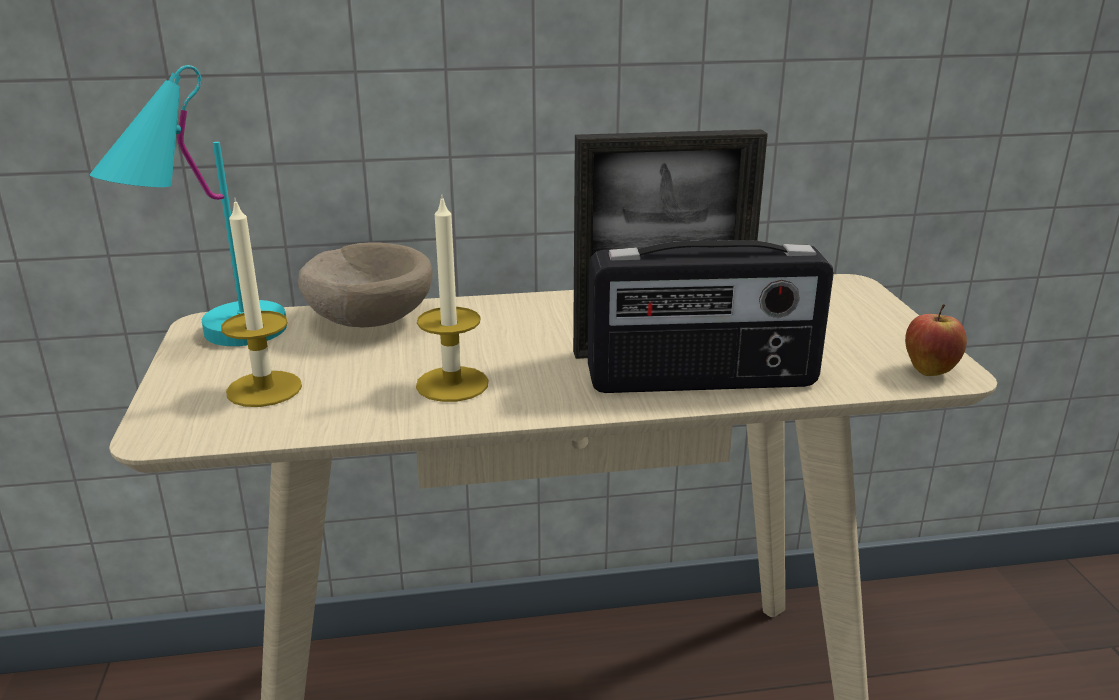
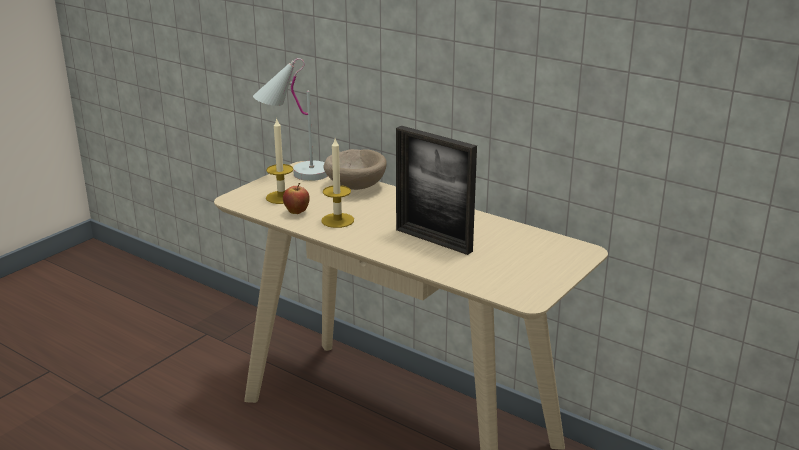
camera: 45 degrees right, 0 degrees up
turquoise table lamp [89,65,287,346] -> white table lamp [253,58,328,181]
radio [588,240,834,393] -> none
apple [905,304,967,376] -> apple moved to [283,183,310,214]

